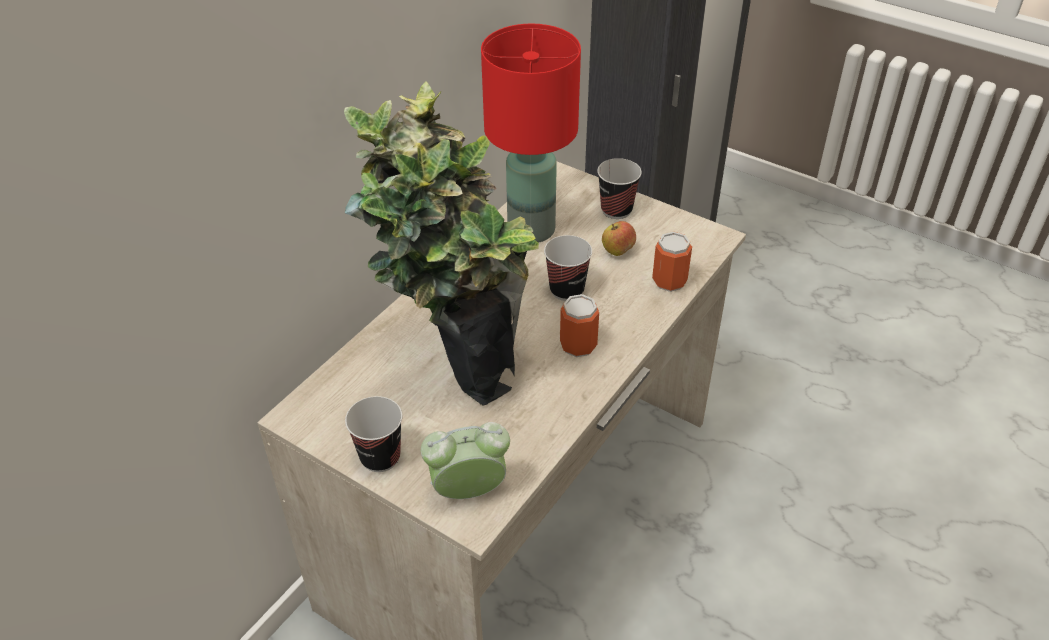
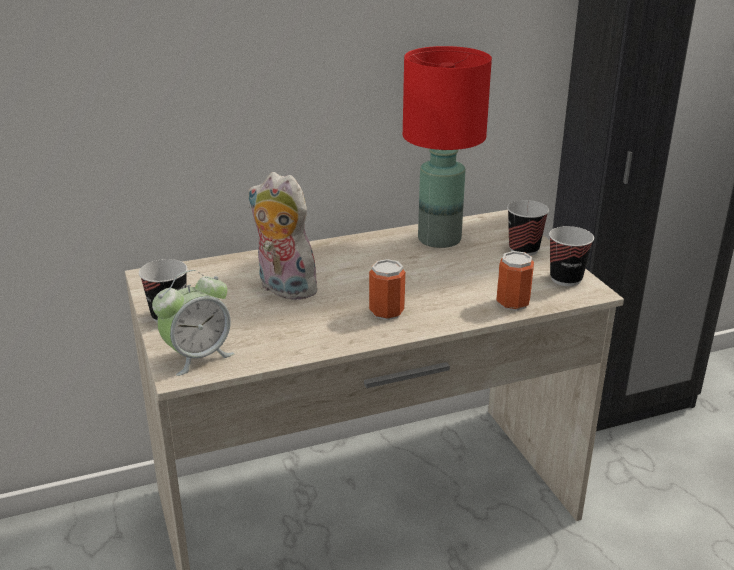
camera: 35 degrees right, 15 degrees down
potted plant [344,81,539,406] -> plush toy [248,172,322,300]
alarm clock [421,422,510,499] -> alarm clock turned 120 degrees clockwise [152,270,235,376]
cup [544,235,592,301] -> cup moved to [549,226,594,286]
apple [602,221,636,256] -> none

